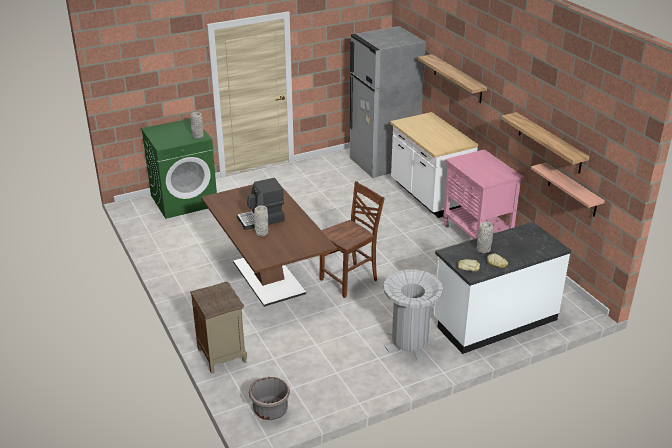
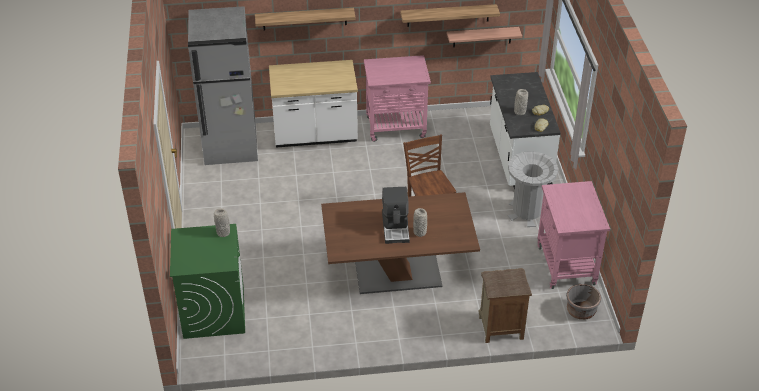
camera: 70 degrees left, 10 degrees up
none -> pink cart [537,181,610,289]

